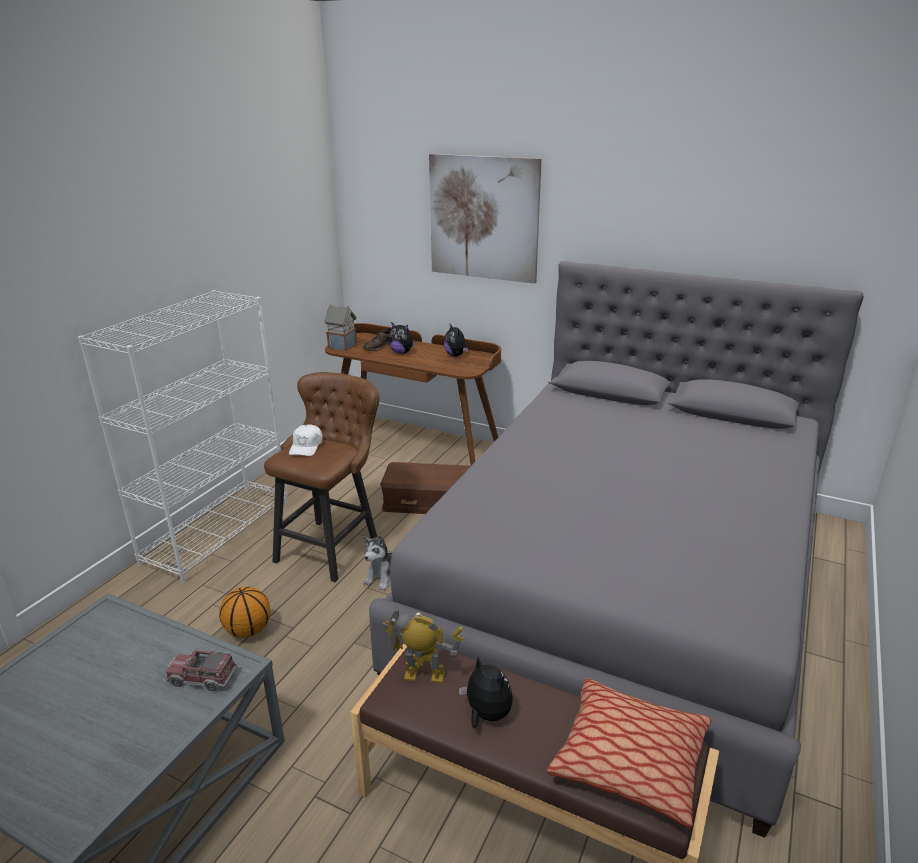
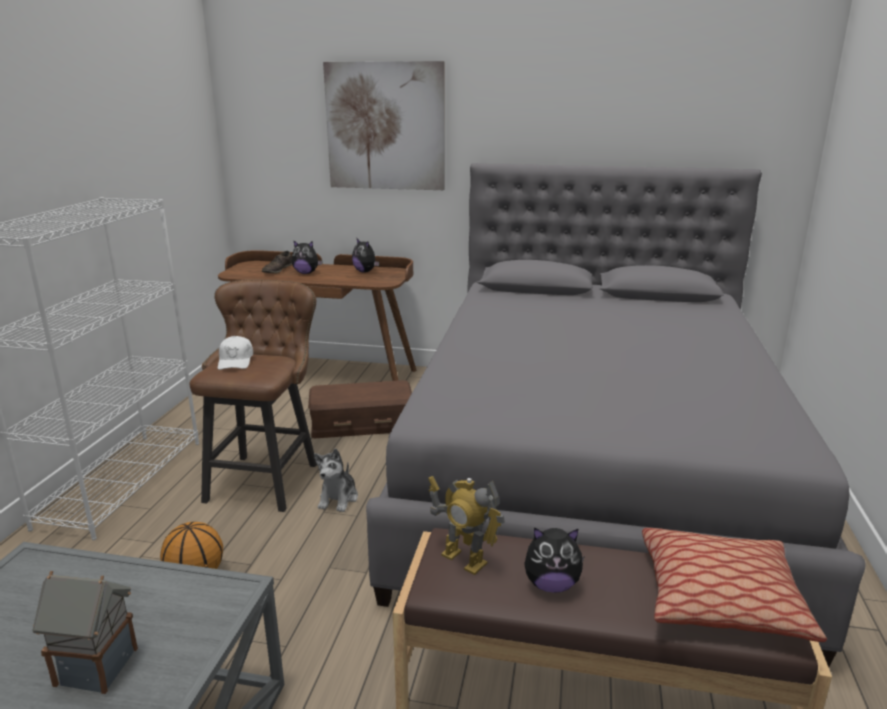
camera: 15 degrees left, 5 degrees down
toy truck [166,650,238,691] -> none
toy house [325,304,357,351] -> toy house moved to [32,571,138,694]
toy robot [382,606,463,683] -> toy robot turned 135 degrees counterclockwise [428,476,505,575]
plush toy [459,656,513,729] -> plush toy turned 150 degrees clockwise [524,527,585,593]

